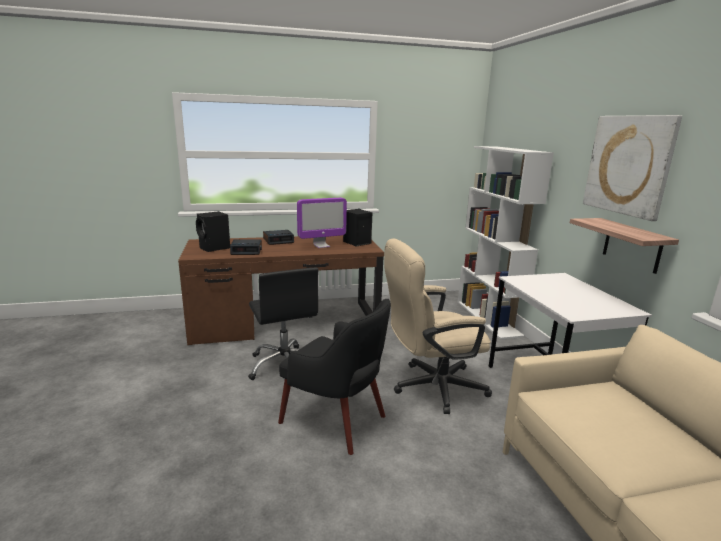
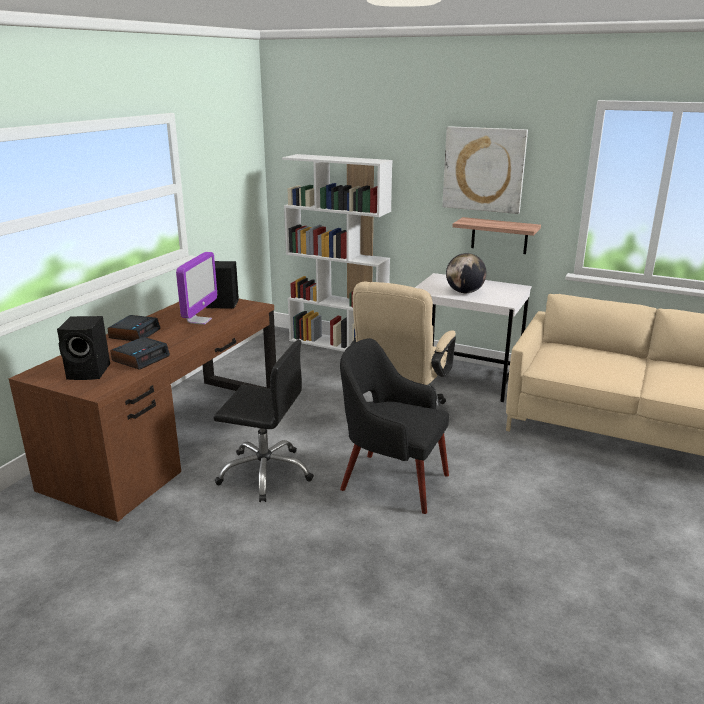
camera: 50 degrees left, 5 degrees up
black armchair [278,299,391,455] -> black armchair turned 135 degrees counterclockwise [340,338,449,514]
none -> globe [446,253,486,293]

